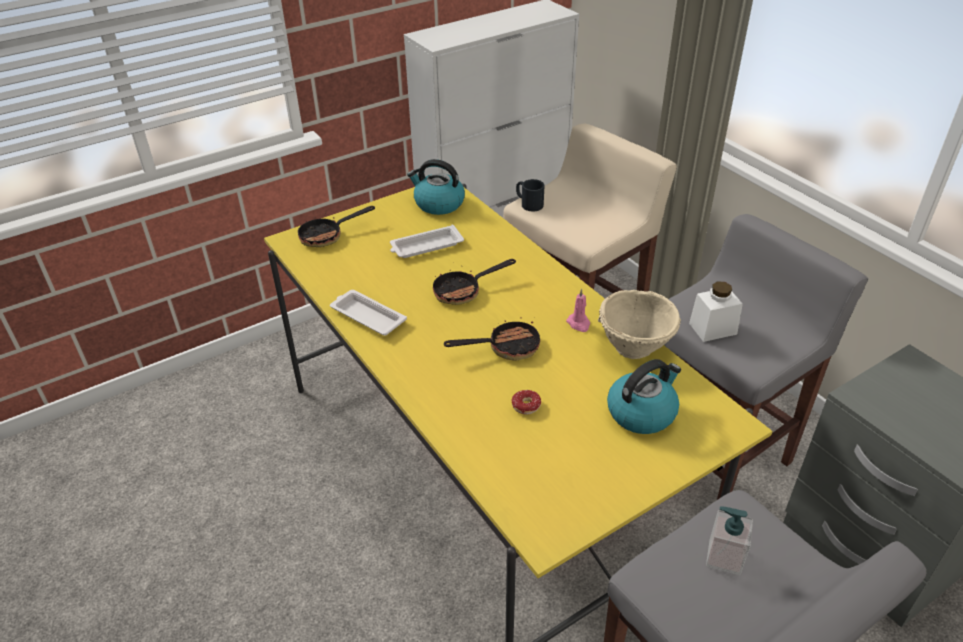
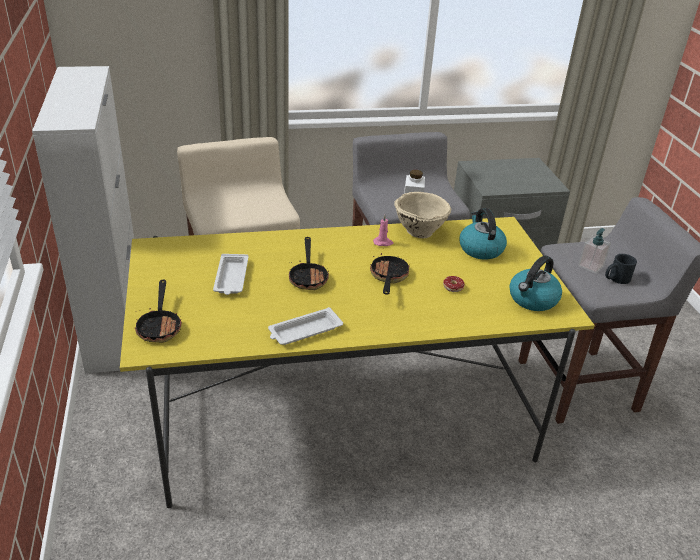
camera: 70 degrees left, 5 degrees down
kettle [407,159,465,215] -> kettle moved to [509,256,562,311]
black mug [516,179,545,211] -> black mug moved to [605,254,637,284]

